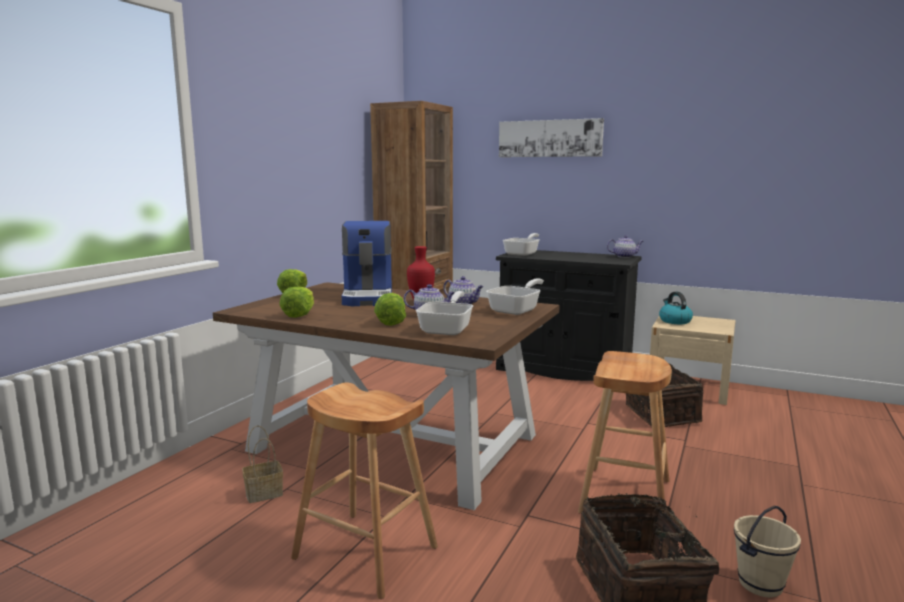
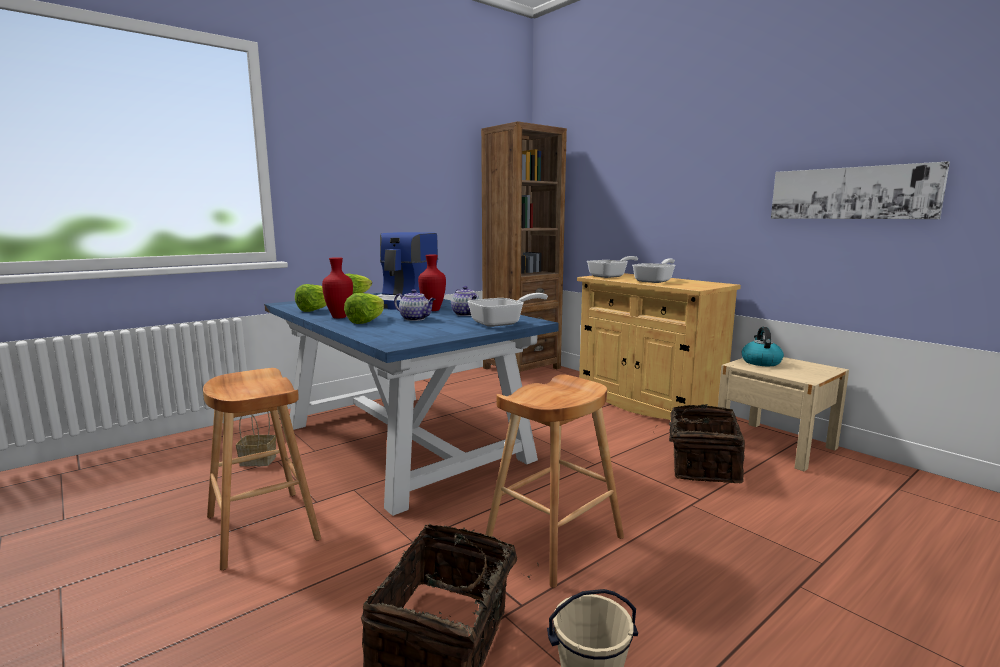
camera: 25 degrees right, 0 degrees up
brown dining table [213,282,560,510] -> blue dining table [264,293,559,516]
frying pan [416,291,473,335] -> frying pan moved to [632,258,676,283]
black cabinet [496,250,642,381] -> beige cabinet [577,273,741,421]
picture [499,118,604,157] -> picture moved to [771,161,950,219]
teapot [607,235,643,258] -> none
none -> red vase [322,257,353,318]

